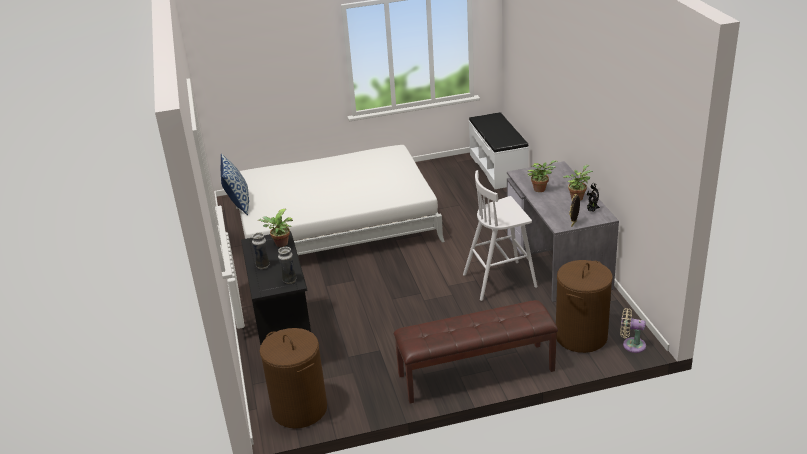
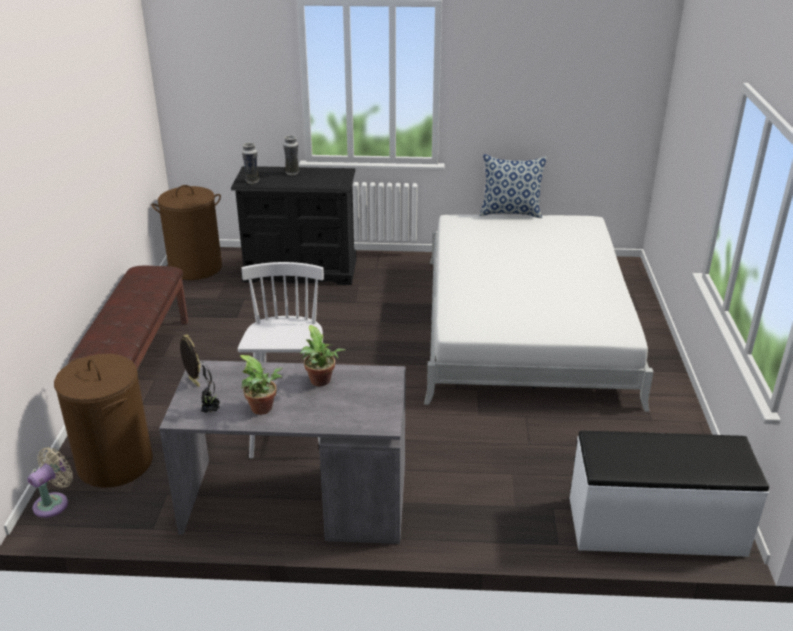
camera: 105 degrees right, 0 degrees up
potted plant [257,209,293,247] -> none

